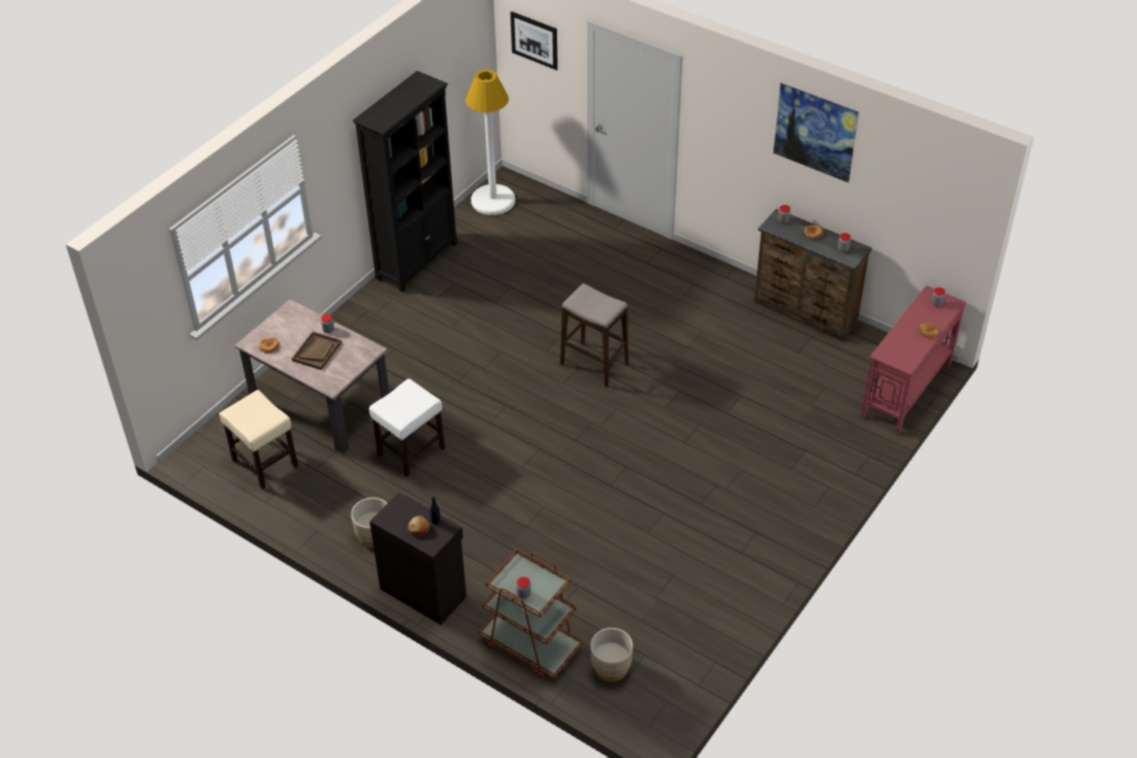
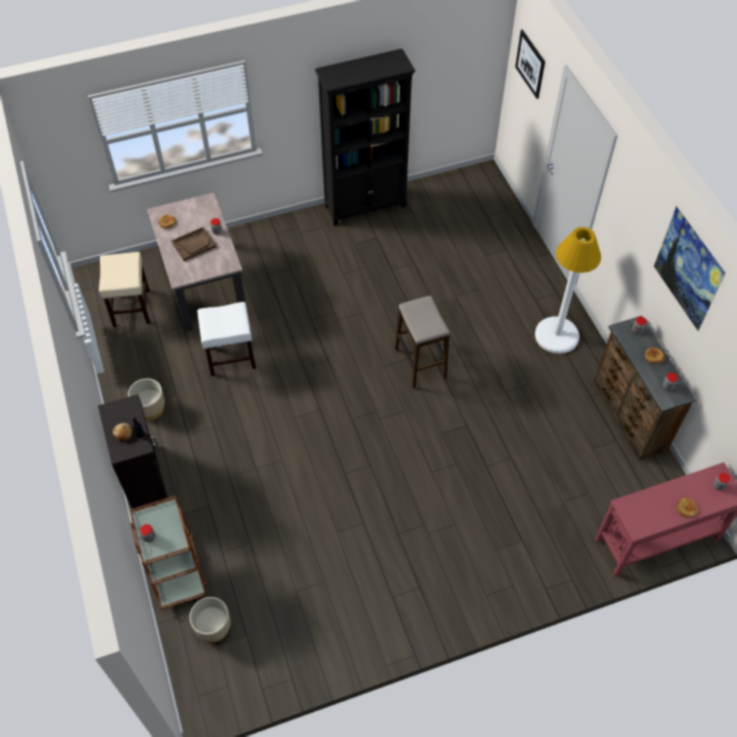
camera: 35 degrees right, 10 degrees up
white floor lamp [466,70,515,215] -> white floor lamp moved to [535,227,601,354]

